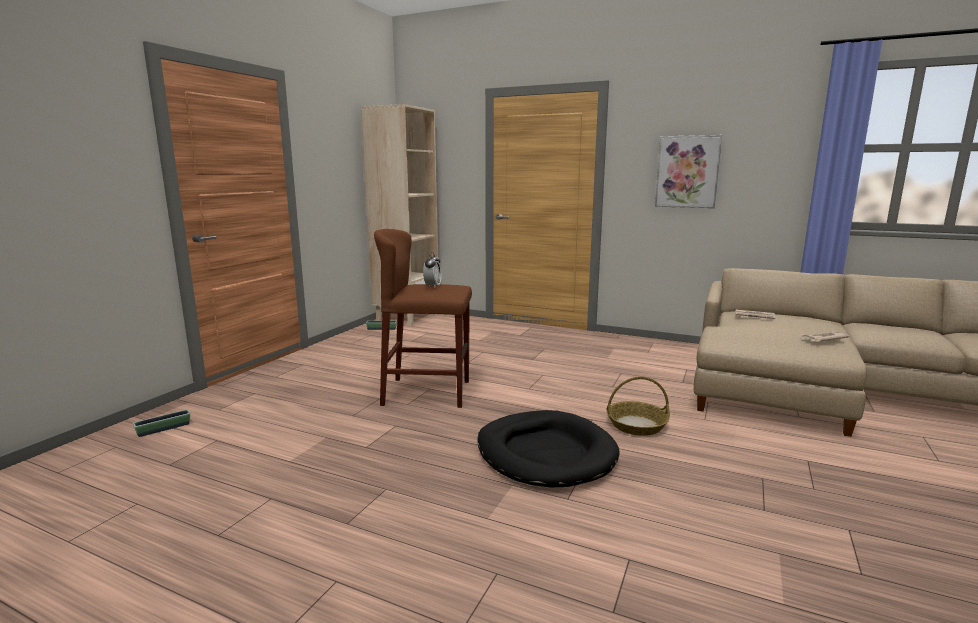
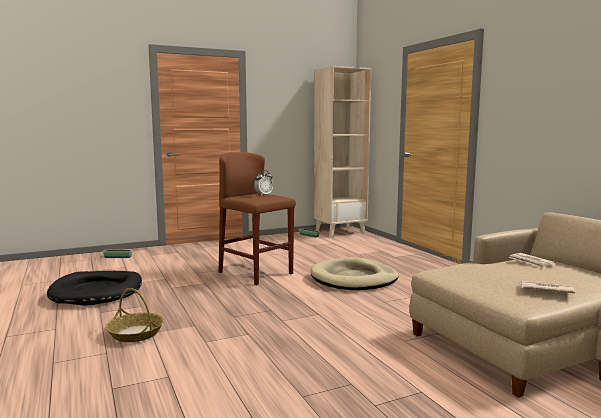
camera: 40 degrees right, 5 degrees down
black dog bed [477,410,620,488] -> black dog bed moved to [47,271,142,306]
basket [607,376,670,436] -> basket moved to [106,288,164,342]
picture [655,135,722,208] -> none
none -> beige dog bed [310,257,399,290]

